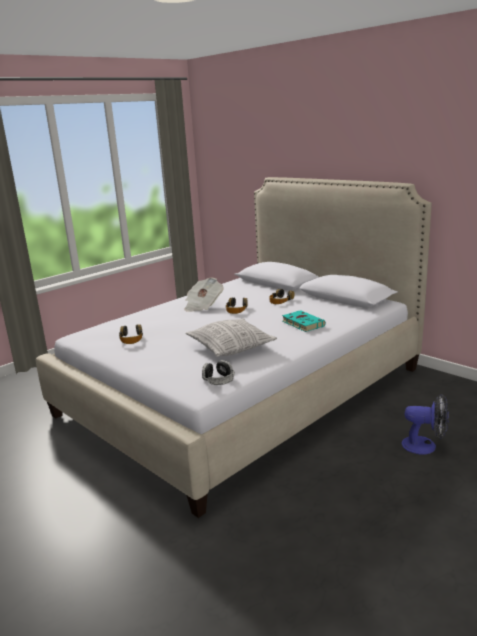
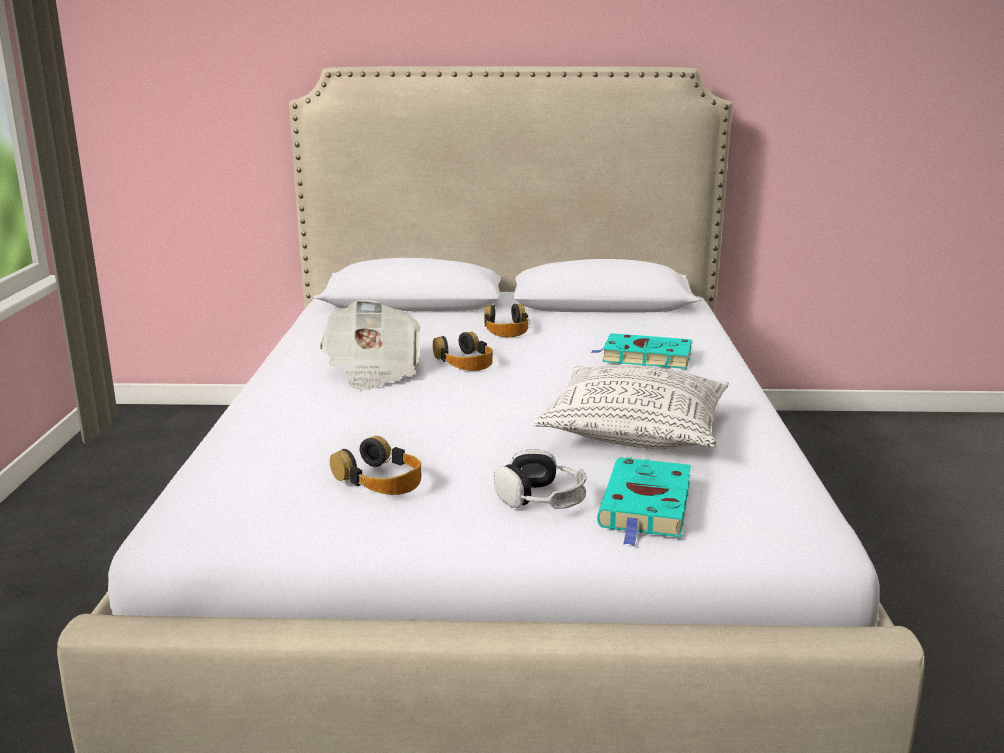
camera: 45 degrees left, 0 degrees up
headphones [202,360,235,385] -> headphones moved to [494,450,587,509]
fan [402,394,449,455] -> none
none -> turquoise book [597,457,691,546]

